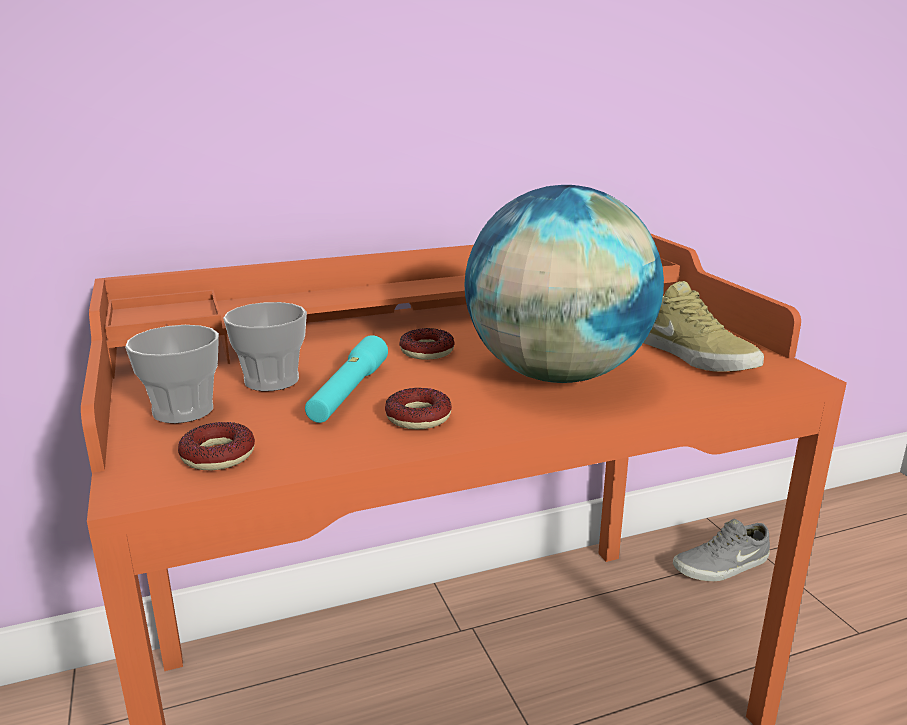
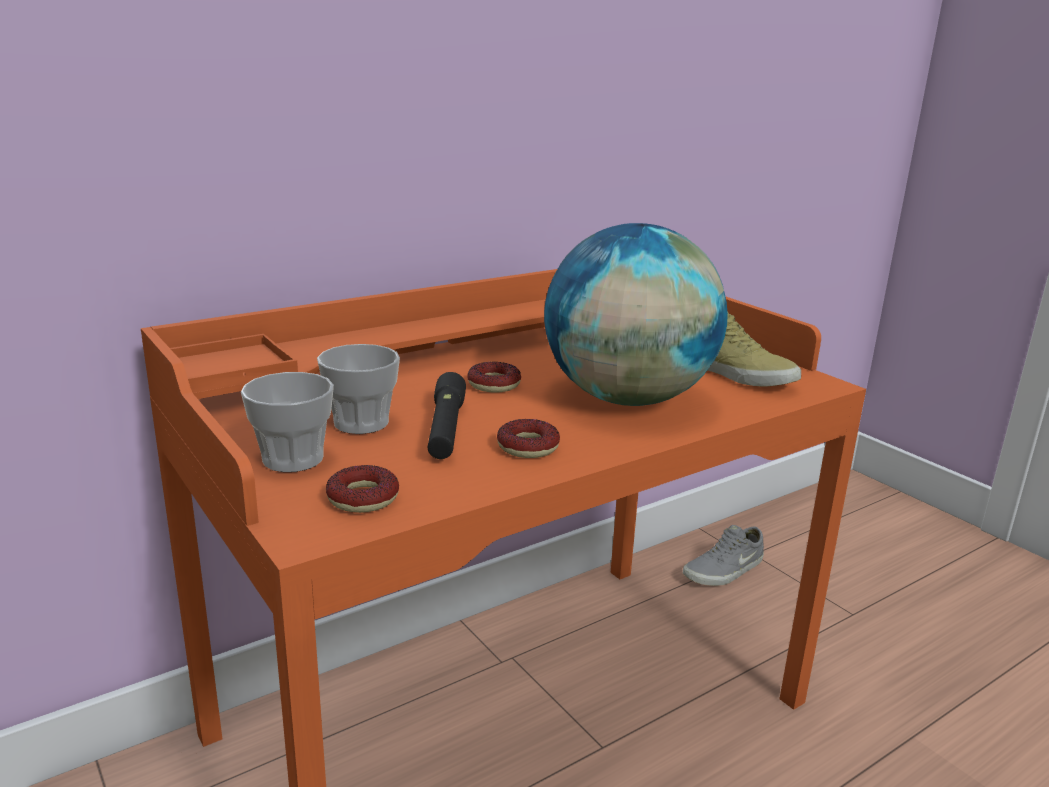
camera: 15 degrees left, 0 degrees up
turquoise flashlight [305,335,388,423] -> black flashlight [428,372,466,459]

